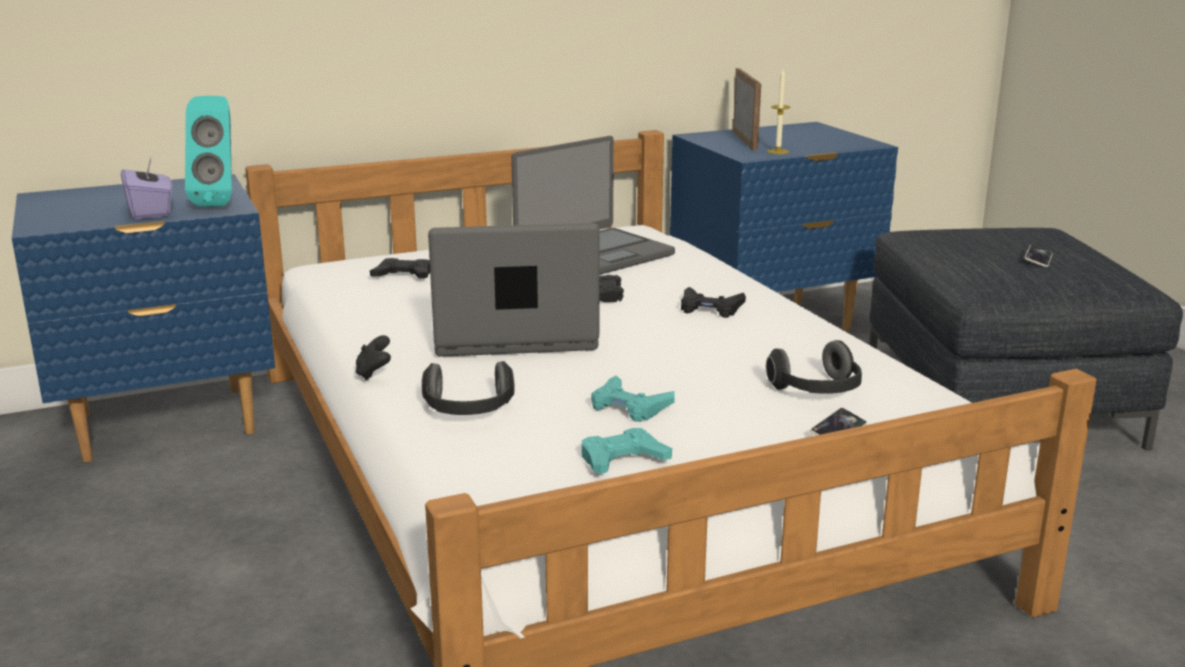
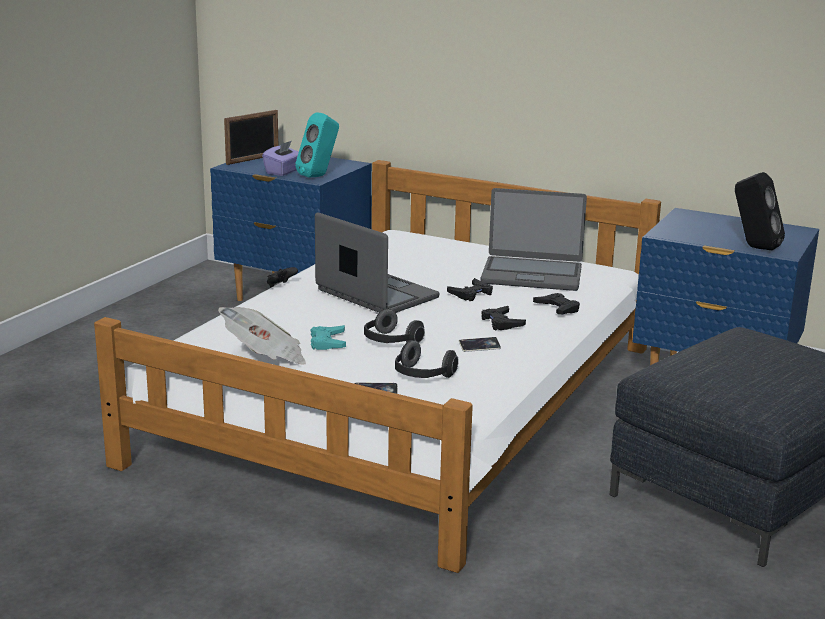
camera: 50 degrees right, 0 degrees up
black game controller [370,258,430,279] -> black game controller moved to [533,293,580,314]
headphones [421,361,515,415] -> headphones moved to [364,309,425,343]
turquoise game controller [582,428,672,474] -> newspaper [218,307,306,365]
picture frame [733,68,761,150] -> picture frame moved to [224,110,278,165]
candle [767,69,790,154] -> none
phone [1025,245,1053,267] -> phone moved to [459,337,501,352]
none -> black speaker [735,172,785,250]

